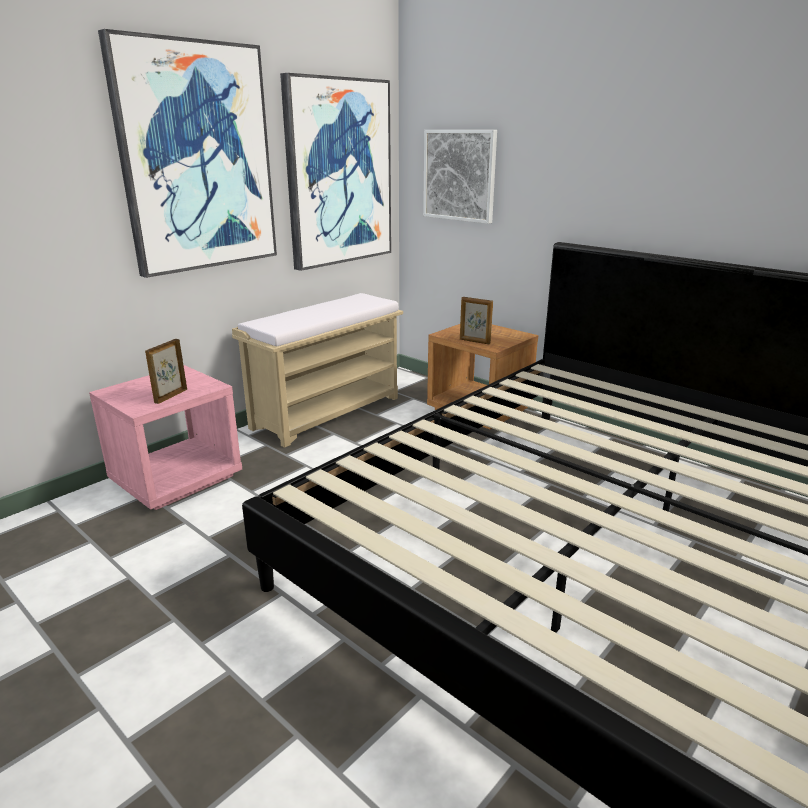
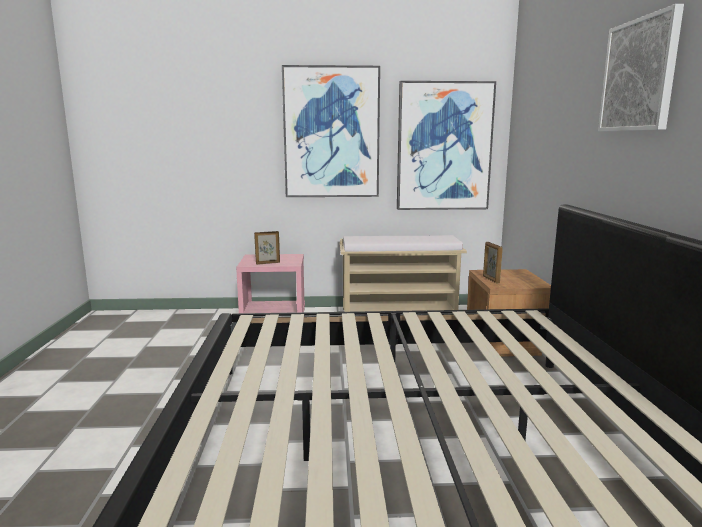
camera: 45 degrees right, 10 degrees down
picture [423,130,497,224] -> picture moved to [598,4,684,131]

